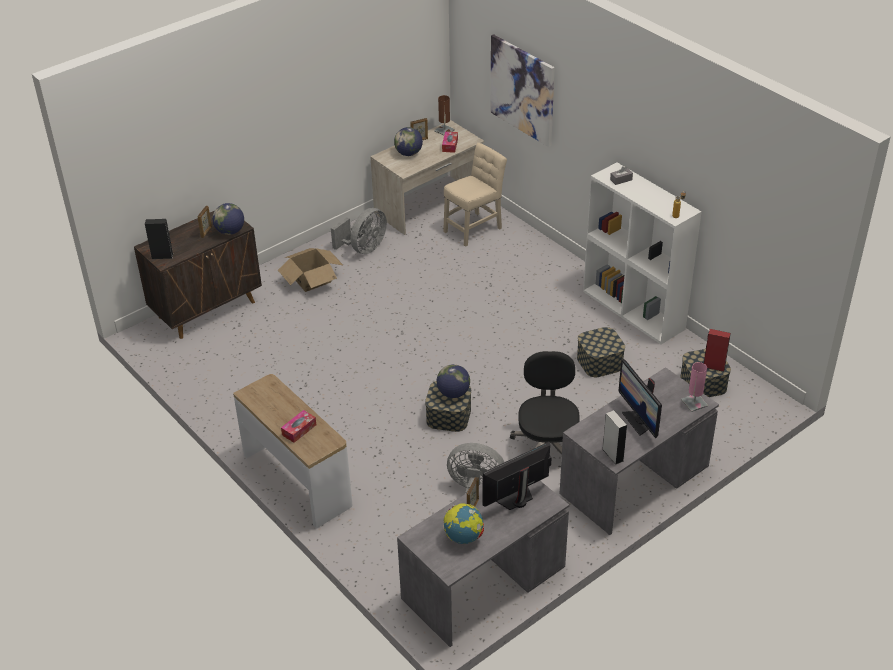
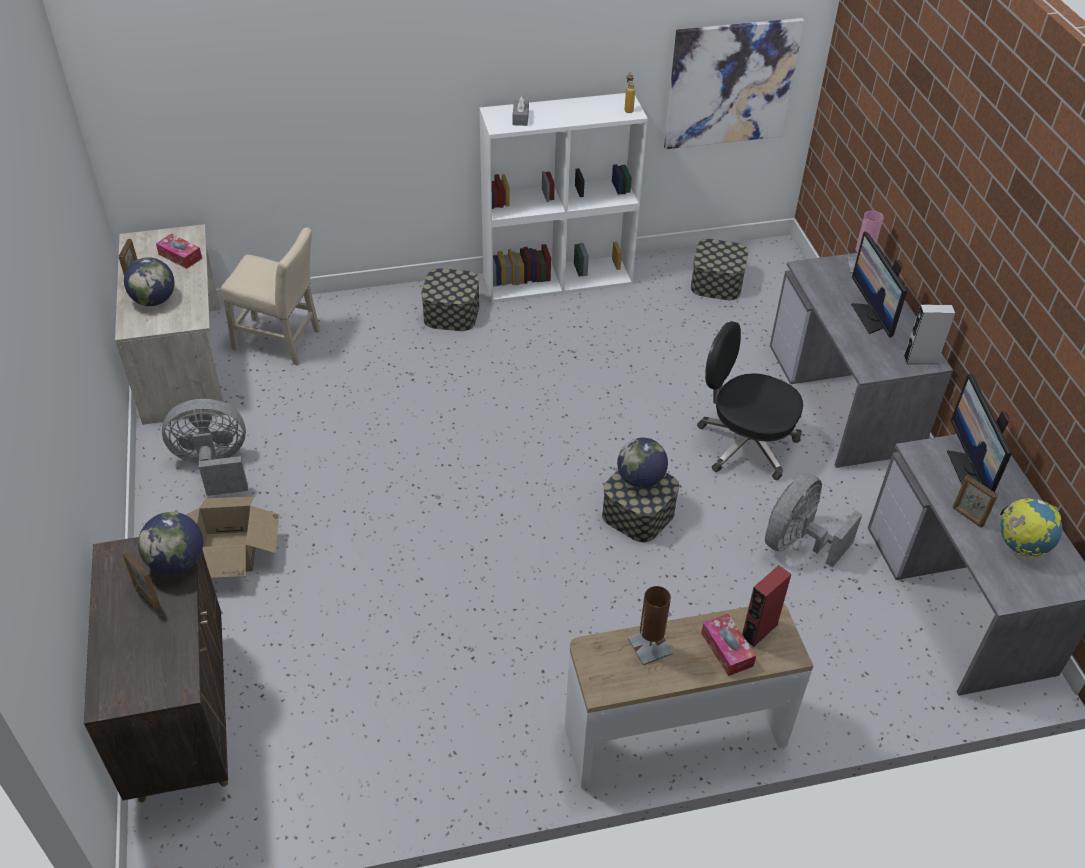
camera: 65 degrees left, 5 degrees up
black speaker [145,219,173,259] -> none
grey fan [331,208,387,254] -> grey fan turned 75 degrees counterclockwise [162,399,248,496]
brown table lamp [434,95,455,135] -> brown table lamp moved to [628,586,673,665]
beige chair [443,143,507,247] -> beige chair turned 120 degrees clockwise [221,227,320,366]
picture [491,34,555,147] -> picture moved to [664,18,804,149]
storage box [577,327,625,377] -> storage box moved to [421,268,479,331]
monitor [618,359,662,438] -> monitor turned 75 degrees clockwise [851,231,907,338]
red speaker [704,329,731,372] -> red speaker moved to [742,565,791,647]

